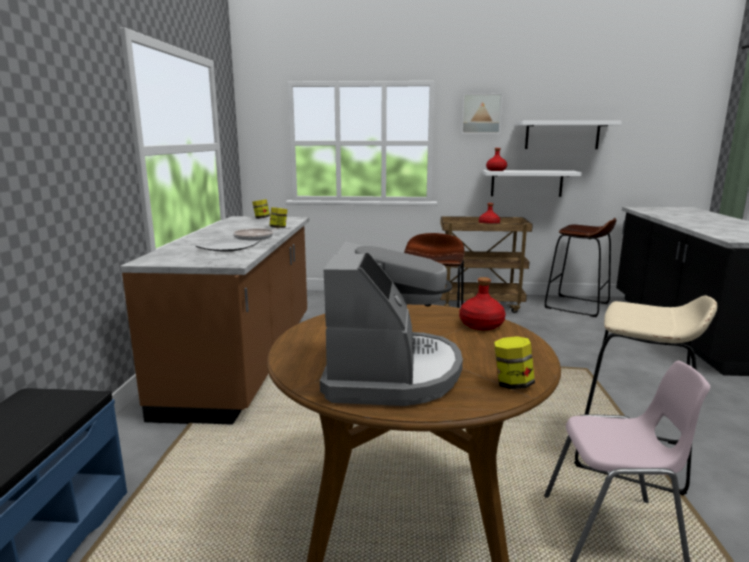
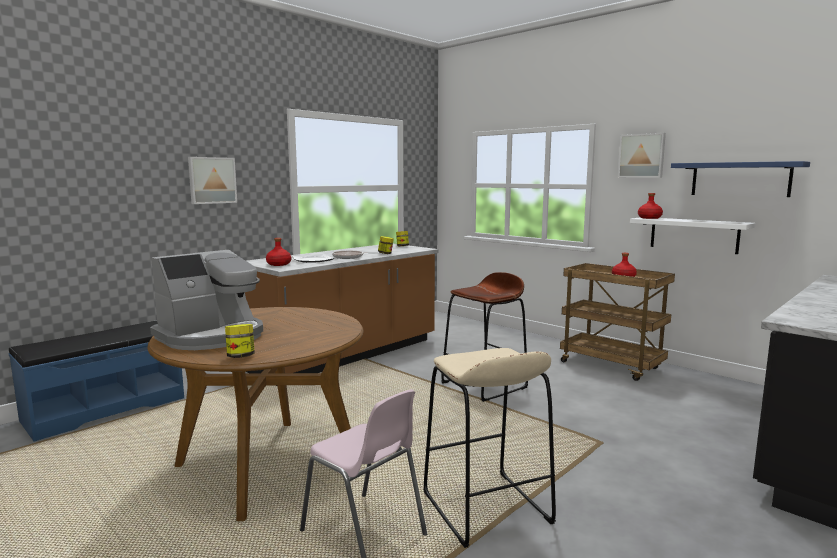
camera: 40 degrees right, 5 degrees down
red bottle [459,277,505,330] -> red bottle moved to [266,238,291,266]
white shelf [517,121,621,149] -> blue shelf [671,161,810,197]
brown stool [544,218,616,317] -> none
none -> picture [188,157,237,204]

